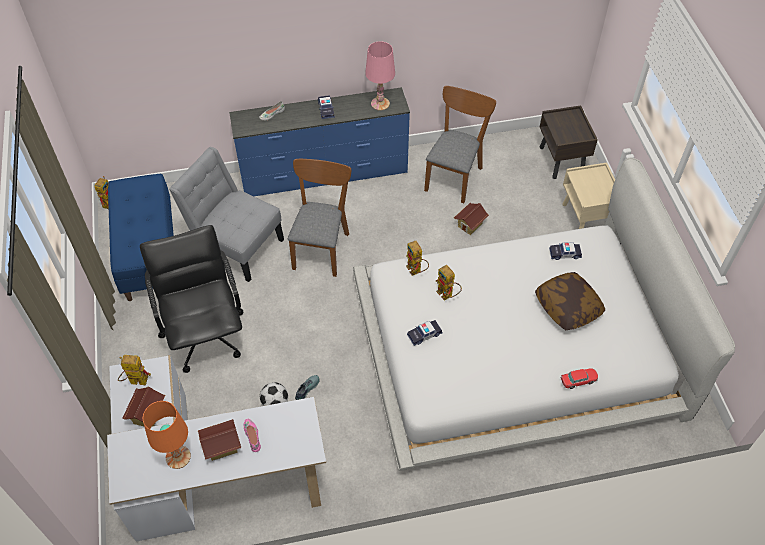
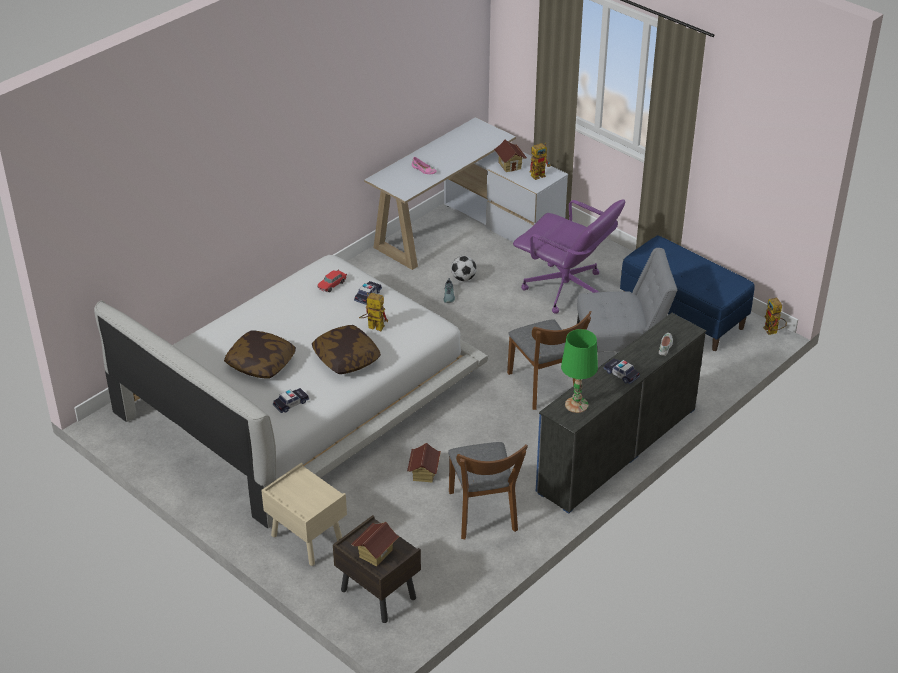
camera: 145 degrees right, 15 degrees down
black office chair [140,225,243,373] -> purple office chair [513,199,625,313]
orange table lamp [143,401,191,469] -> none
toy house [198,419,241,461] -> toy house moved to [351,522,399,566]
pink table lamp [365,41,395,111] -> green table lamp [561,329,598,413]
toy robot [406,241,429,276] -> none
toy car [561,368,598,389] -> toy car moved to [317,269,347,292]
none -> pillow [312,325,381,374]

